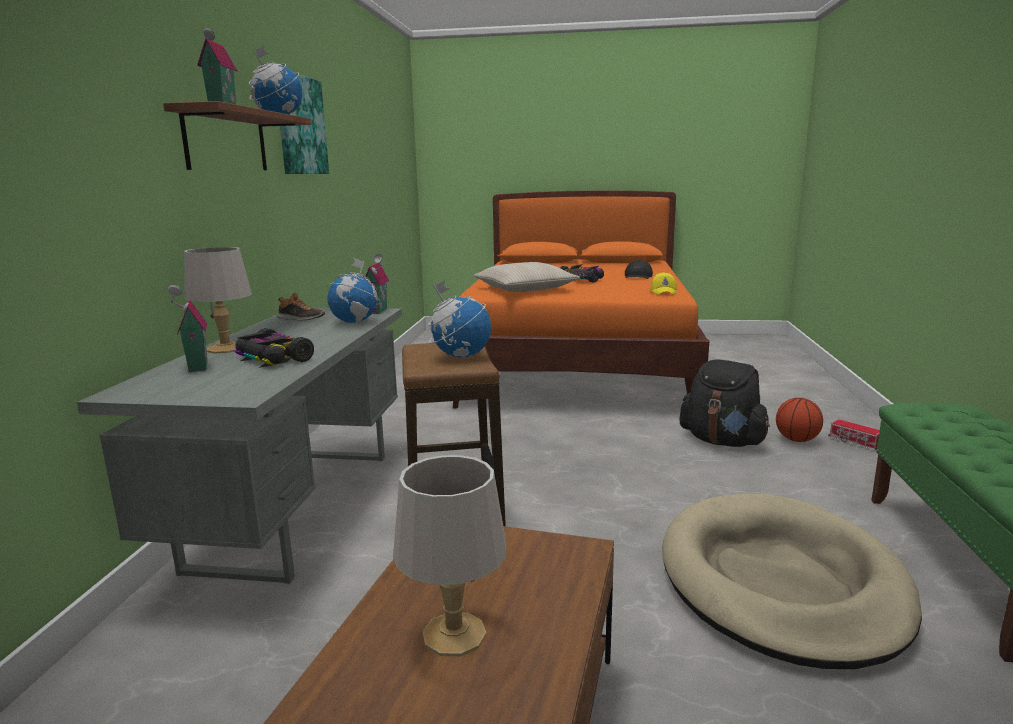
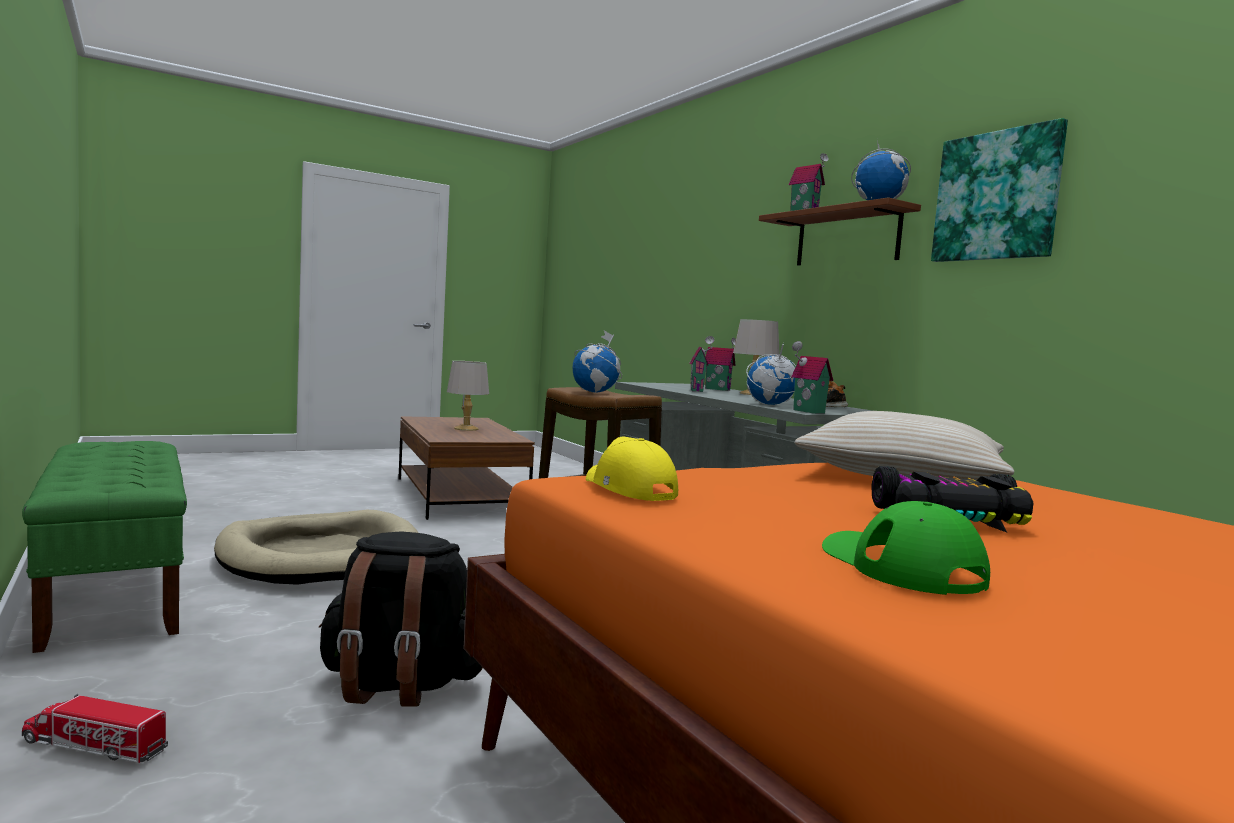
camera: 140 degrees right, 10 degrees down
toy car [234,328,314,368] -> toy house [689,336,714,392]
black cap [625,260,653,279] -> green cap [822,501,990,595]
basketball [776,398,823,442] -> none

